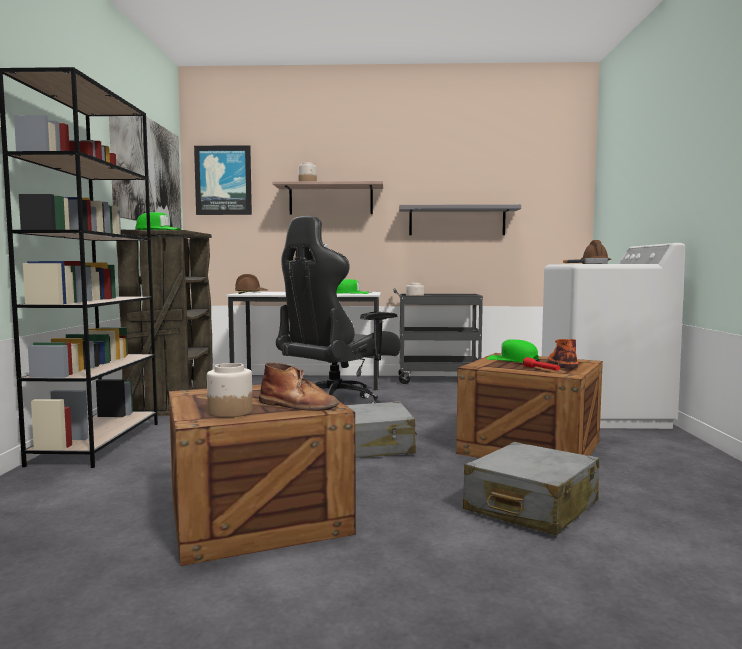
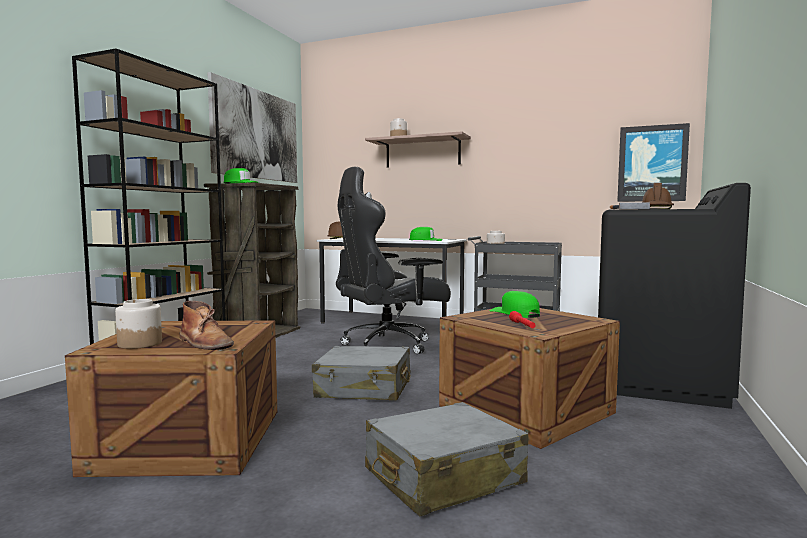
camera: 20 degrees right, 0 degrees up
picture [194,145,252,215] -> picture moved to [617,123,690,202]
grey shelf [399,204,521,235] -> none
white washing machine [542,243,685,429] -> black washing machine [598,183,751,409]
orange boot [548,339,578,369] -> none

